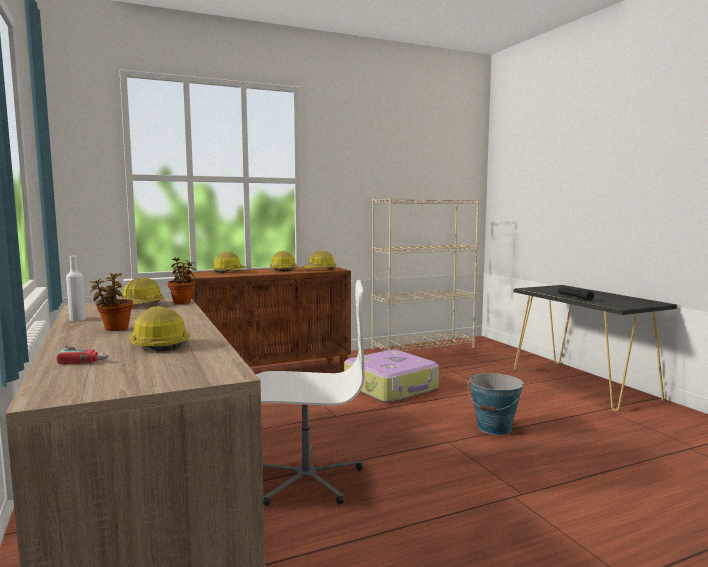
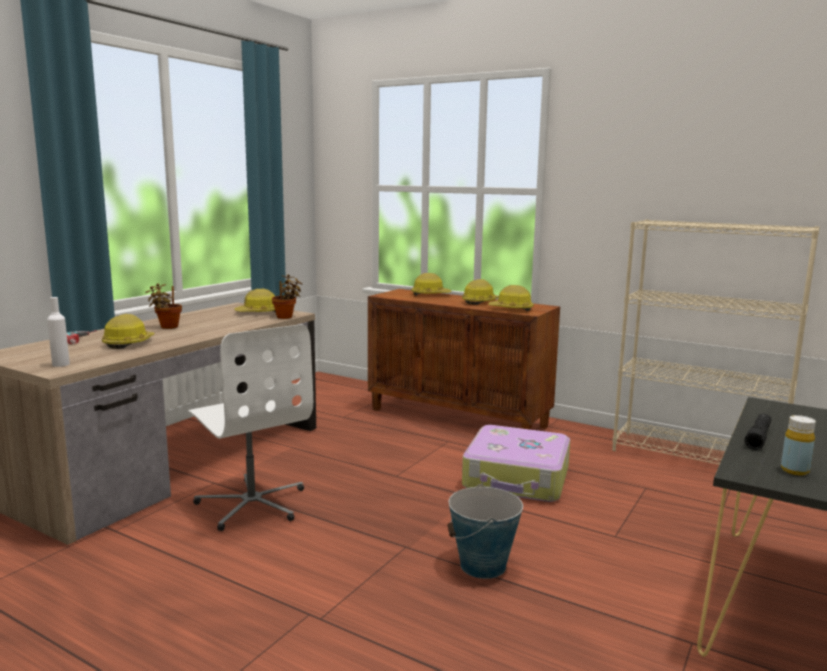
camera: 55 degrees right, 5 degrees up
white bottle [66,256,86,321] -> white bottle moved to [47,297,70,367]
none -> yellow bottle [781,415,816,475]

